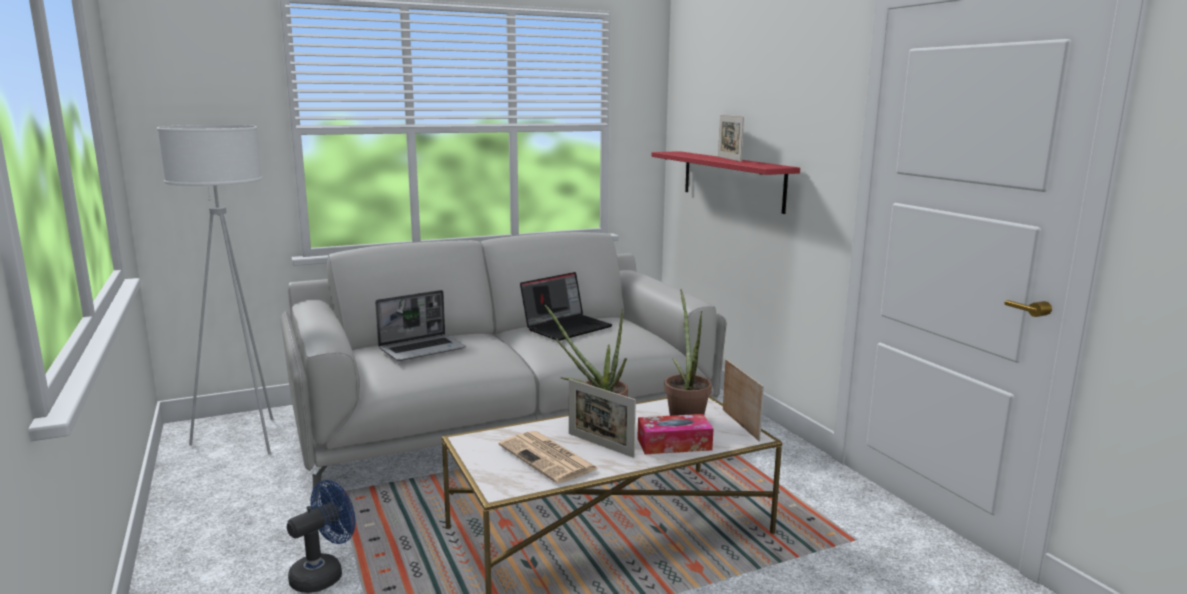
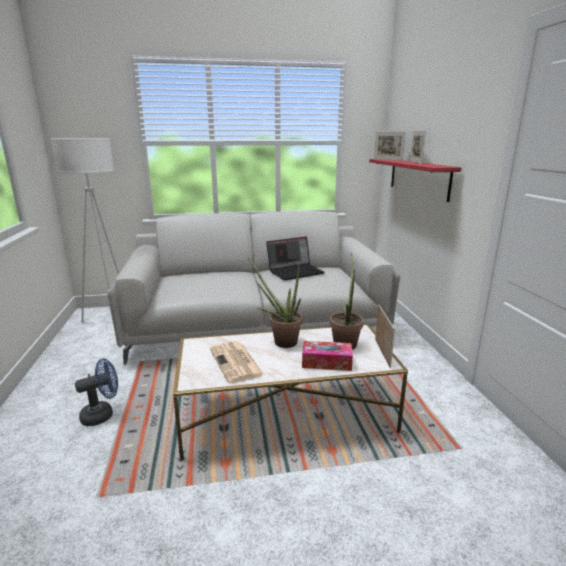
camera: 15 degrees right, 5 degrees up
laptop [375,290,466,361] -> none
picture frame [569,379,636,458] -> picture frame moved to [374,131,406,161]

